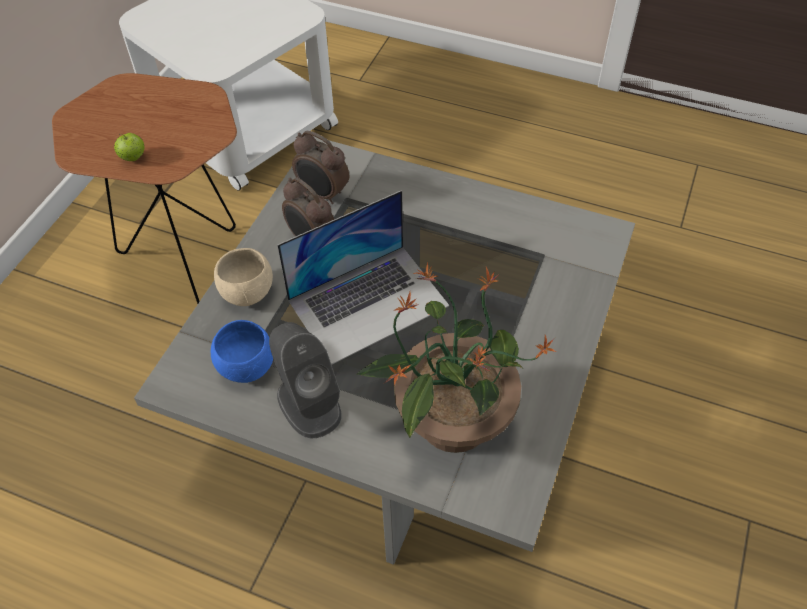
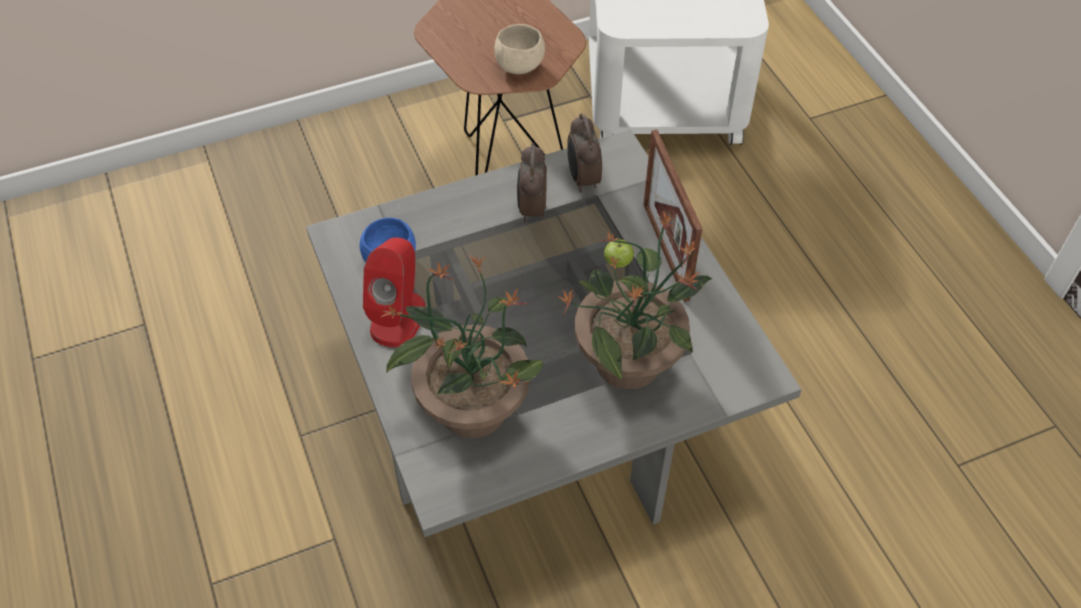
camera: 45 degrees right, 0 degrees up
apple [114,133,144,161] -> apple moved to [604,239,634,268]
beige bowl [214,248,273,306] -> beige bowl moved to [494,24,545,74]
grey speaker [269,322,342,438] -> red speaker [363,237,425,347]
laptop [277,190,449,365] -> none
none -> potted plant [558,212,712,389]
none -> picture frame [643,130,702,302]

